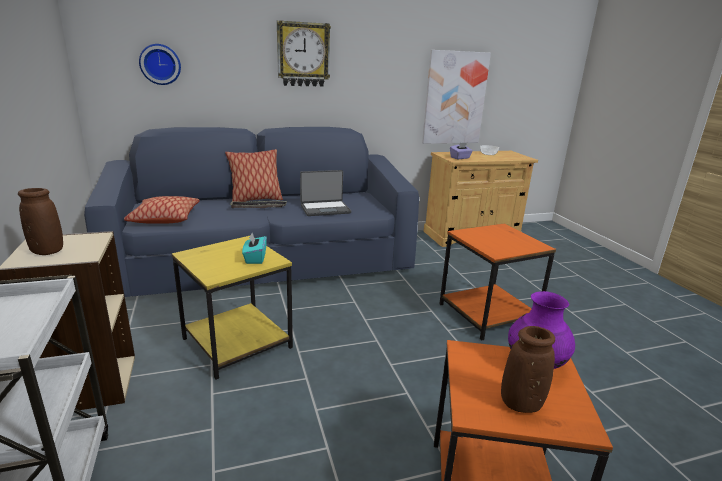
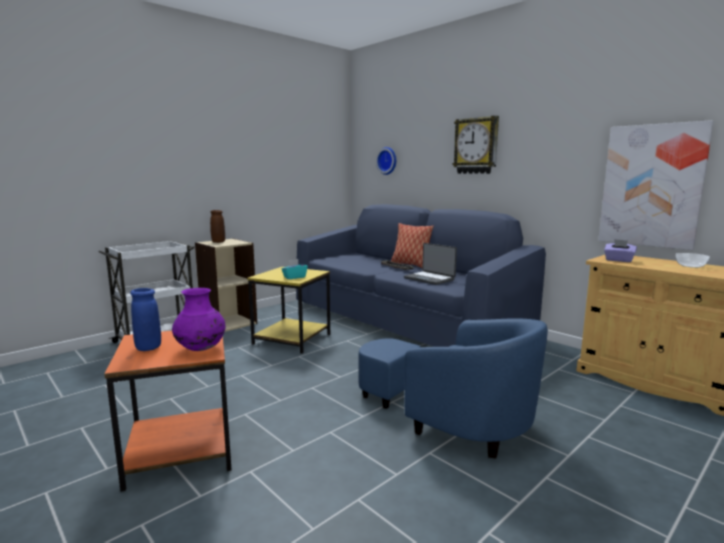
camera: 65 degrees right, 10 degrees down
pillow [124,196,200,224] -> none
orange side table [439,224,556,341] -> blue armchair [359,318,548,459]
brown vase [501,326,555,413] -> blue vase [130,288,161,351]

